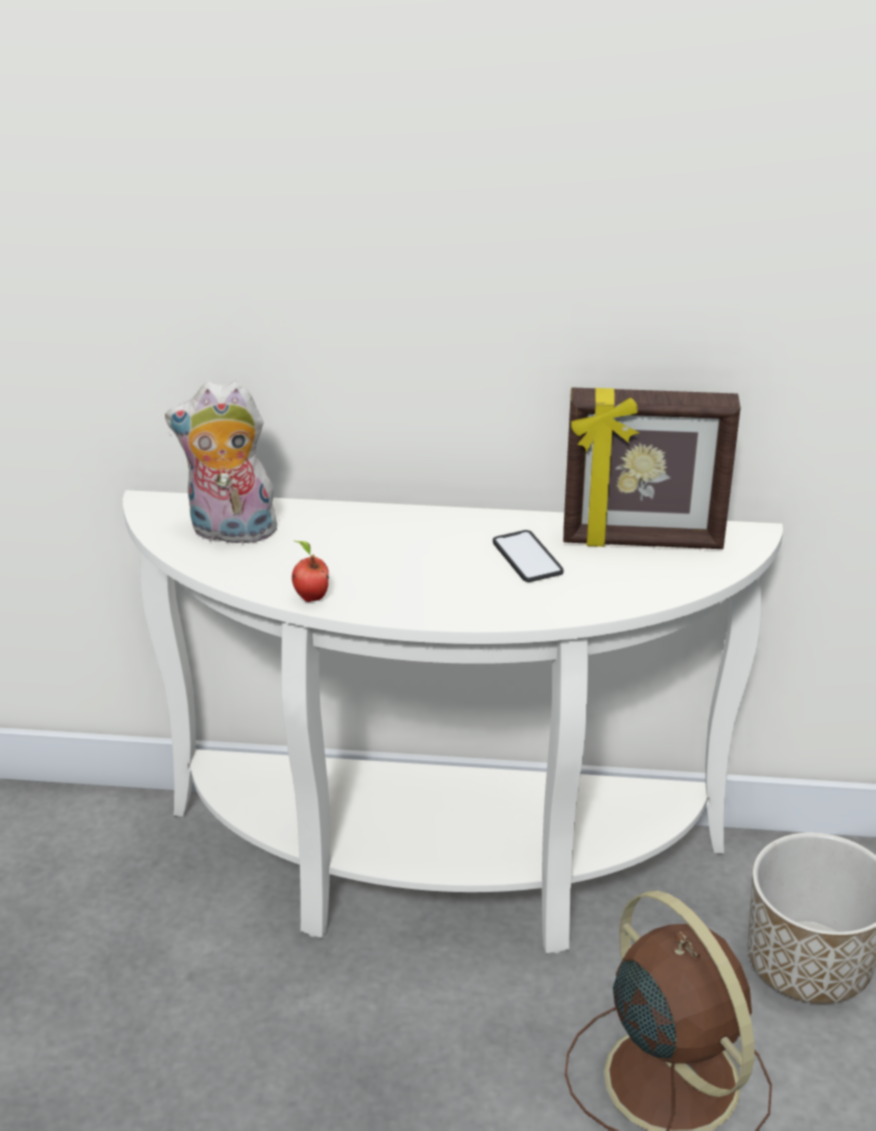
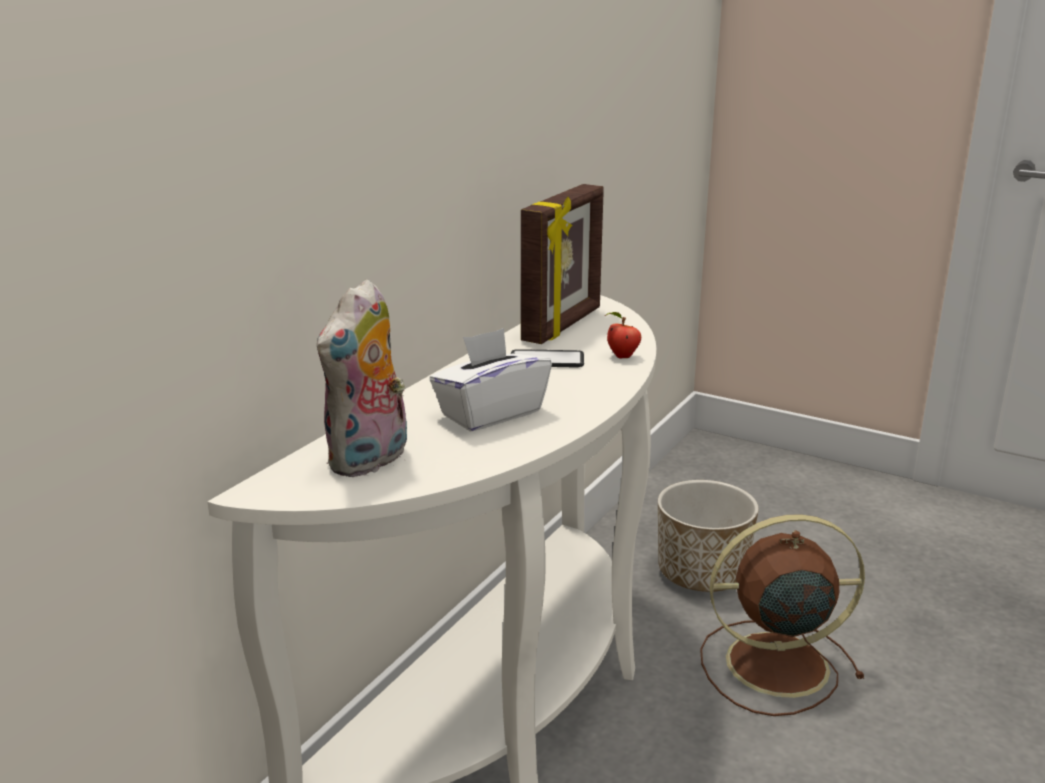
camera: 65 degrees left, 10 degrees down
apple [292,540,329,602] -> apple moved to [605,312,641,358]
none -> white tissue box [430,328,552,432]

